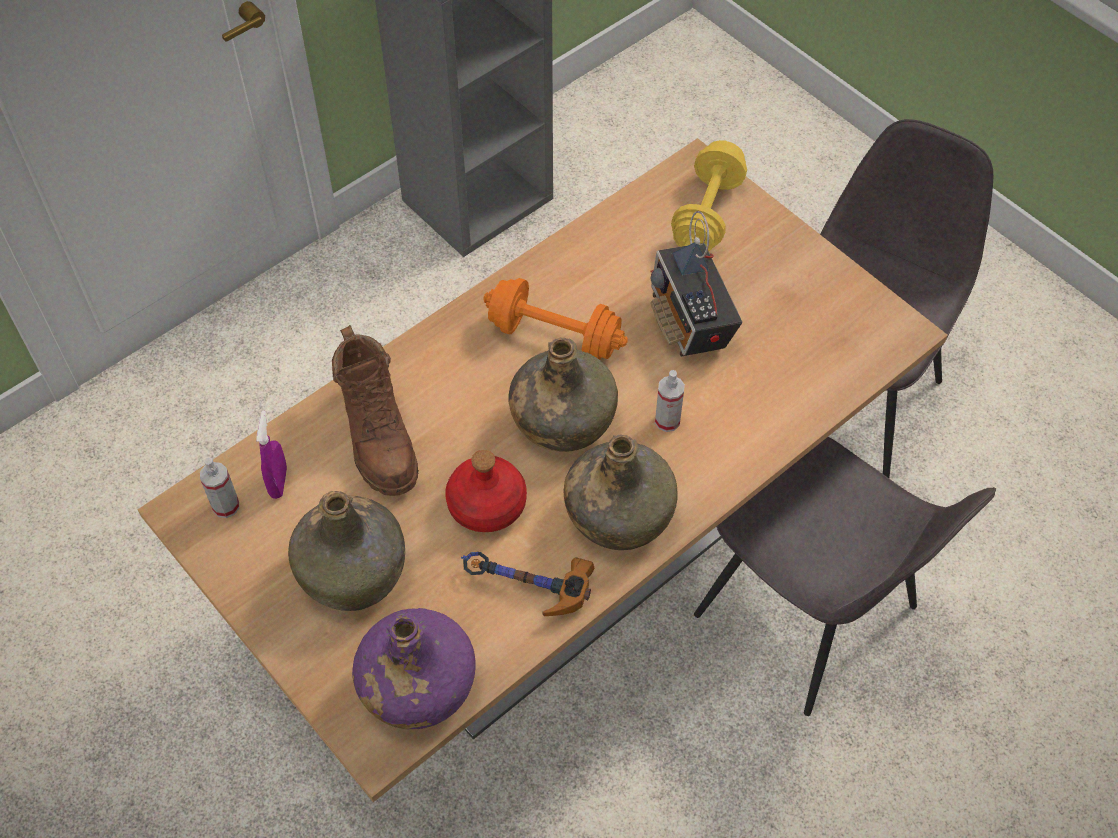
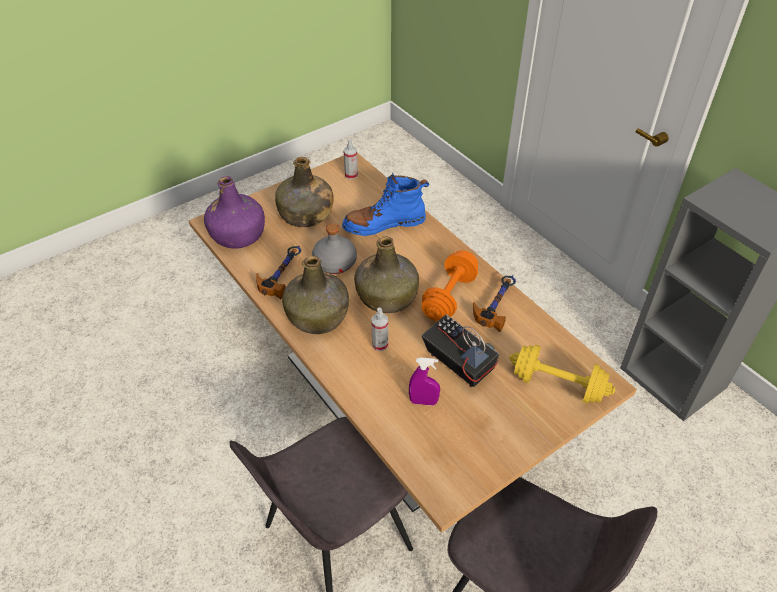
camera: 95 degrees right, 10 degrees down
purple spray bottle [256,411,287,499] -> purple spray bottle moved to [409,358,440,405]
brown boot [332,325,419,496] -> blue boot [342,173,430,236]
red bottle [445,450,527,532] -> grey bottle [312,224,357,274]
radio [650,211,742,357] -> radio turned 60 degrees clockwise [422,314,499,388]
none -> hammer [473,275,516,332]

